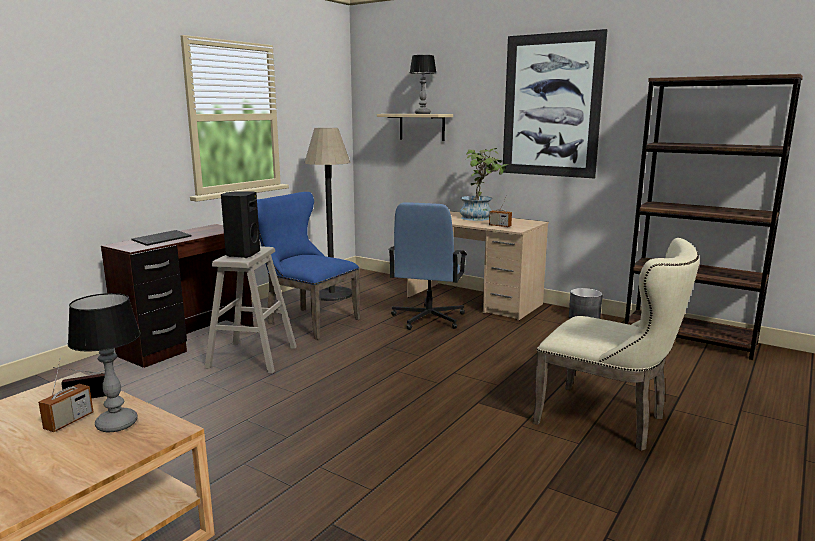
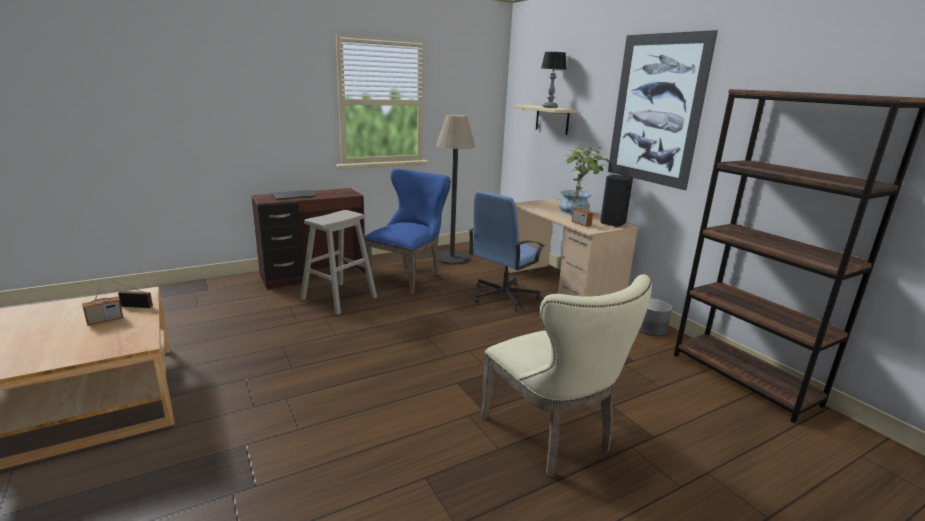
camera: 25 degrees right, 5 degrees up
table lamp [68,293,141,432] -> none
black speaker [221,191,260,258] -> black speaker moved to [600,175,633,227]
blue chair [257,192,360,340] -> blue chair turned 60 degrees clockwise [364,169,451,295]

